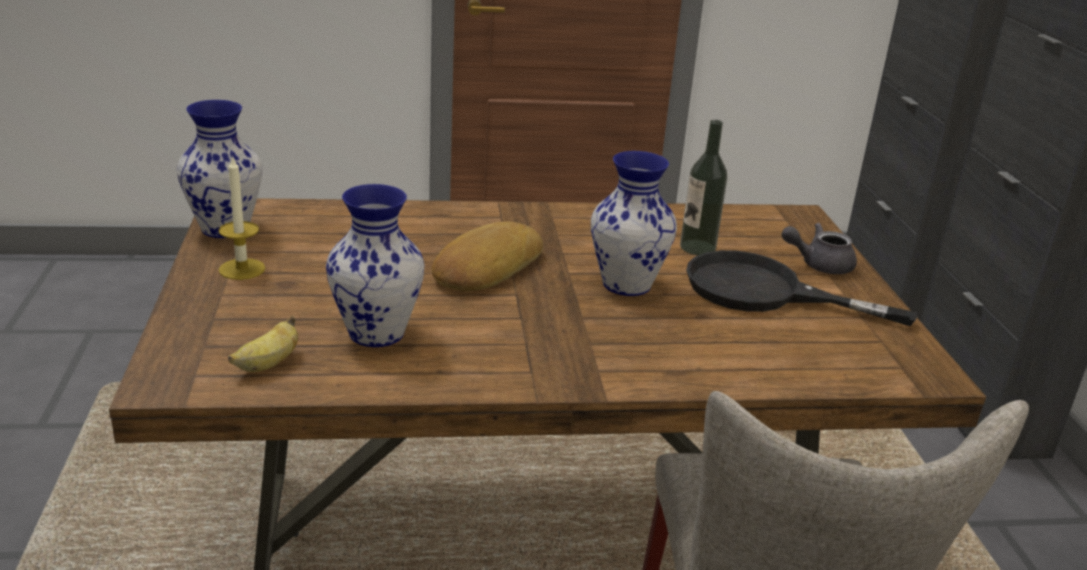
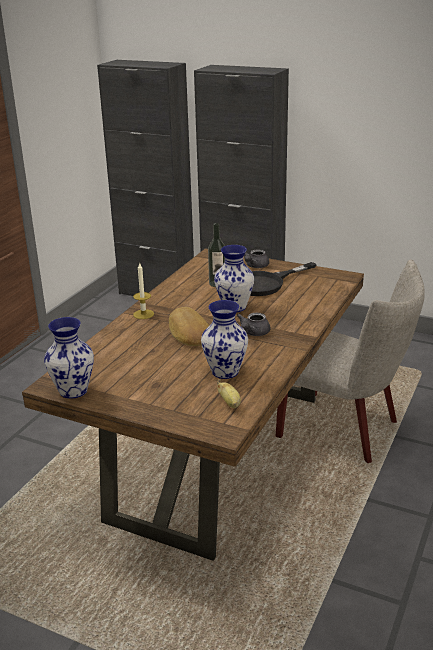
camera: 55 degrees left, 0 degrees up
candle [218,155,265,280] -> candle moved to [133,263,154,319]
none -> grey teapot [237,313,270,336]

